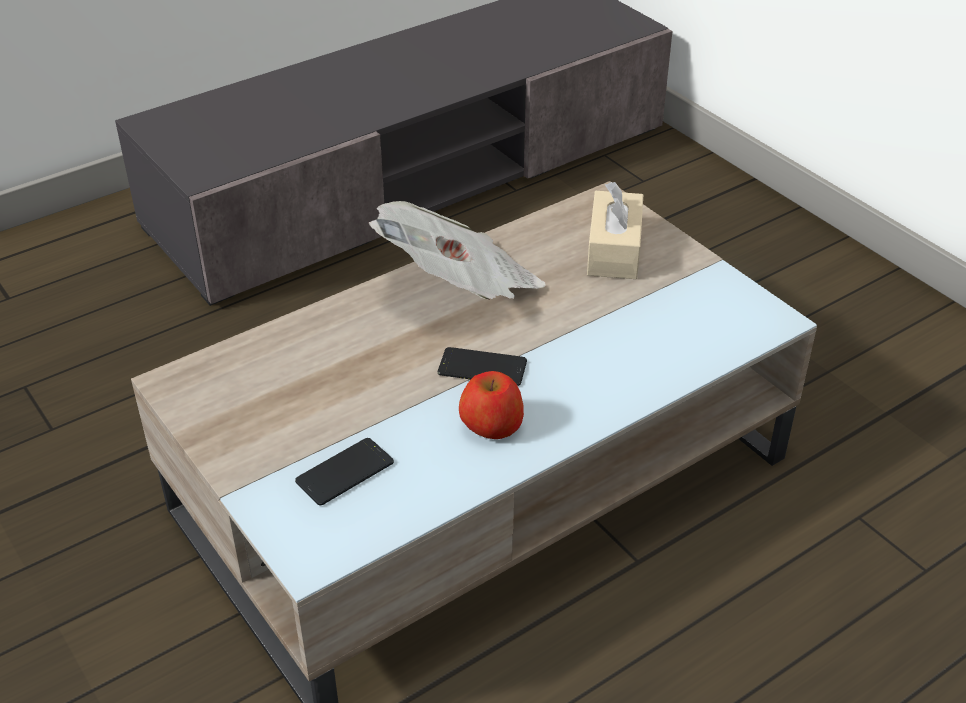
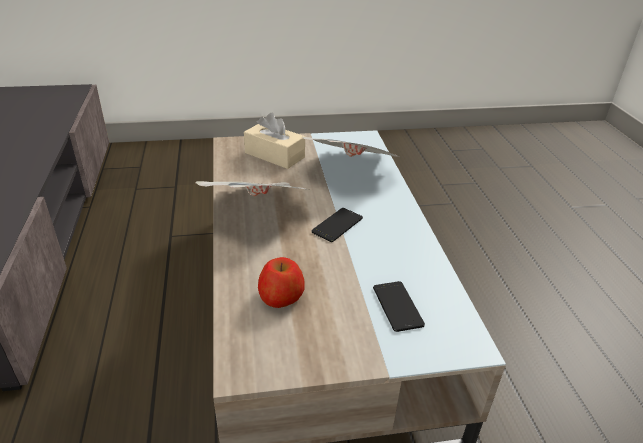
camera: 65 degrees left, 5 degrees down
apple [459,371,524,439] -> apple moved to [258,257,305,308]
none -> newspaper [302,137,399,157]

